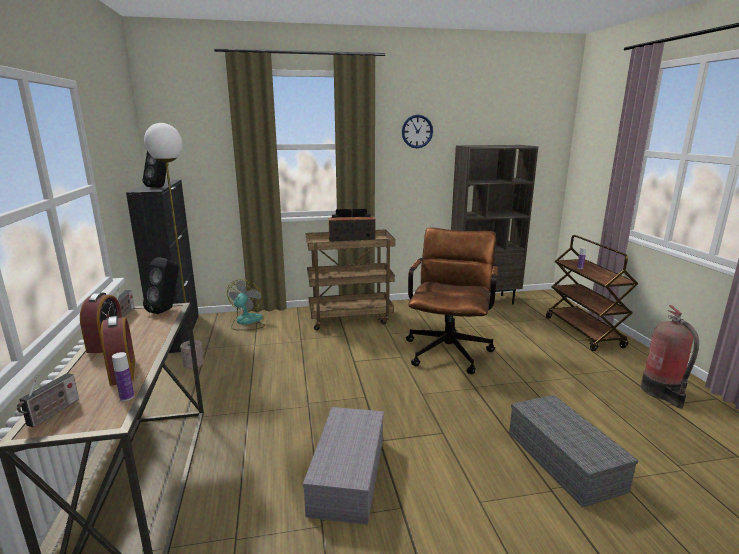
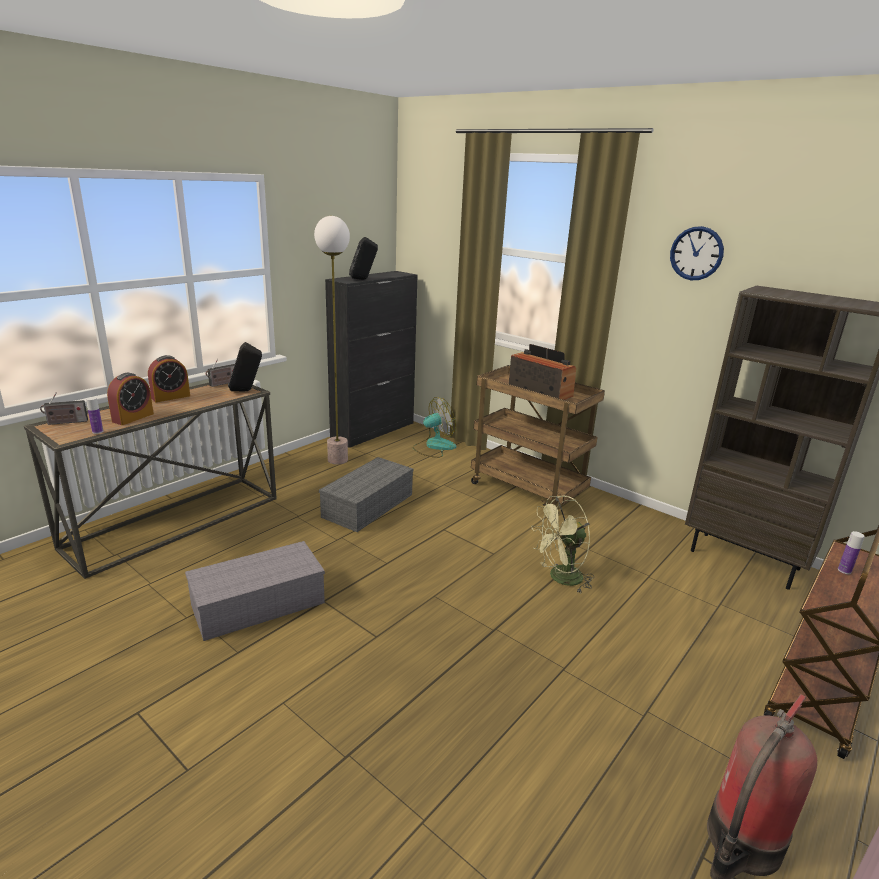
camera: 50 degrees right, 5 degrees up
brown office chair [406,228,498,374] -> green fan [531,496,594,593]
grey storage box [509,395,638,508] -> grey storage box moved to [319,457,413,532]

